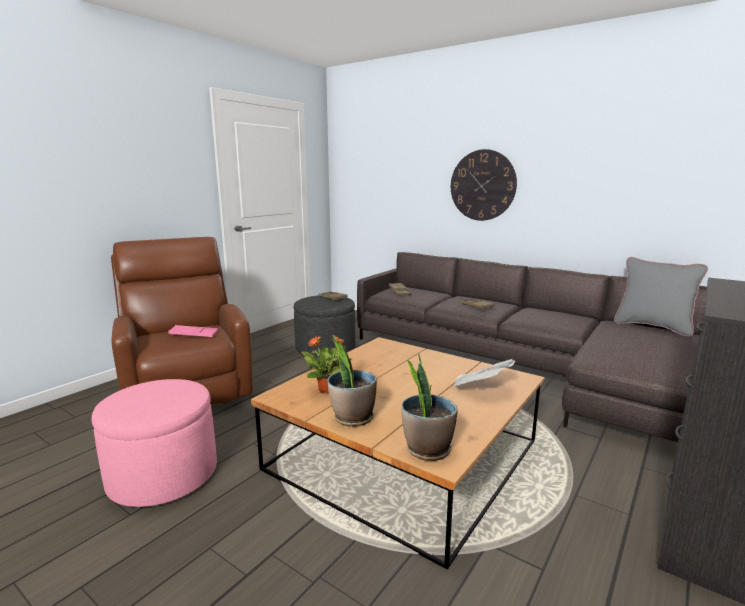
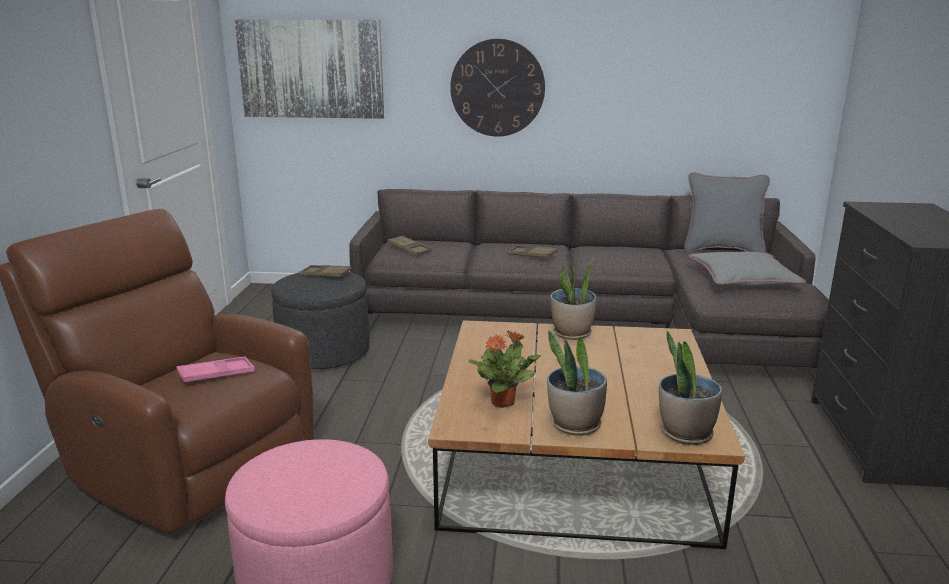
camera: 30 degrees left, 5 degrees up
newspaper [452,359,515,387] -> none
none -> picture [235,20,384,119]
none -> potted plant [550,257,596,340]
none -> grey pillow [688,252,806,286]

